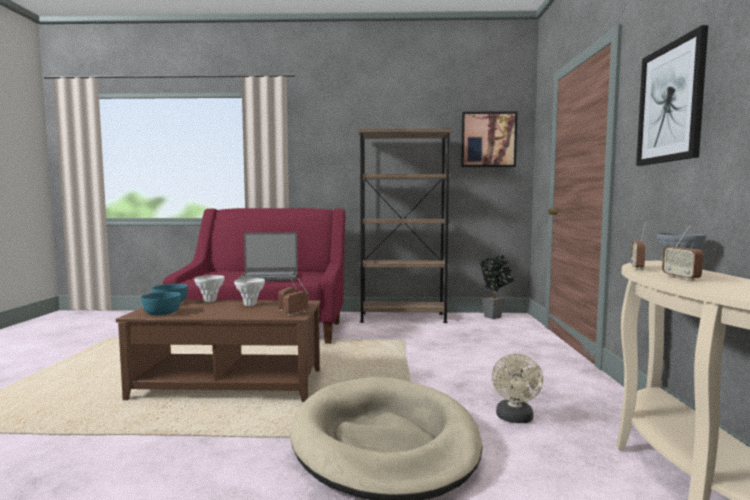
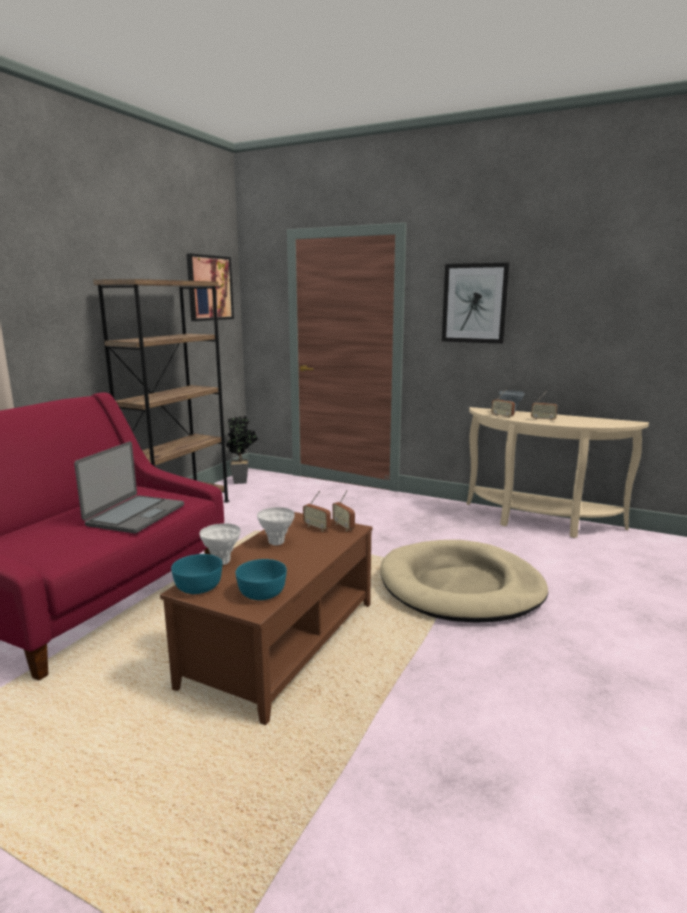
camera: 65 degrees left, 10 degrees up
beige fan [492,354,543,423] -> none

